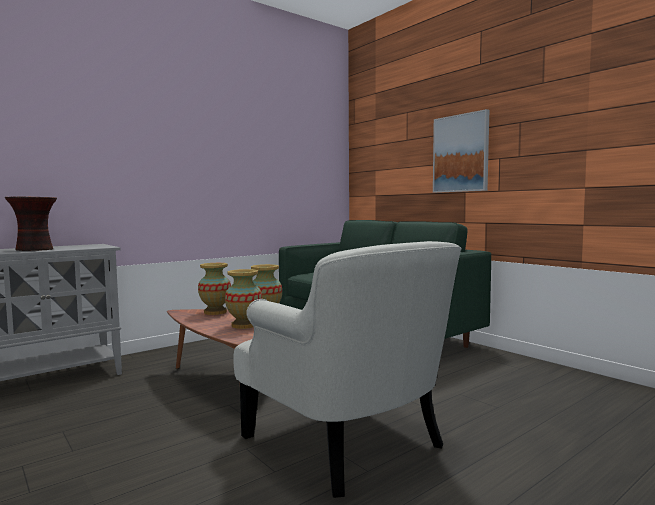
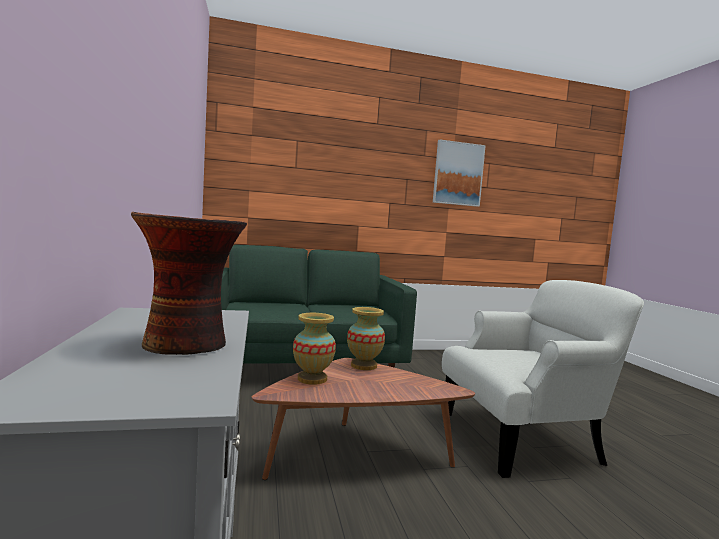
camera: 65 degrees left, 0 degrees up
vase [225,269,262,329] -> none
picture [433,109,489,193] -> picture moved to [433,139,486,207]

